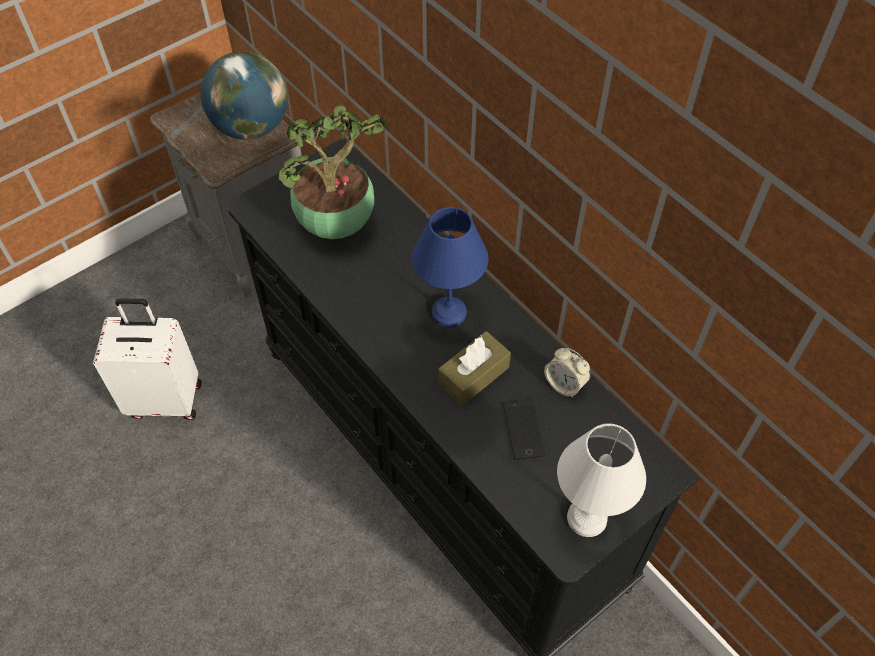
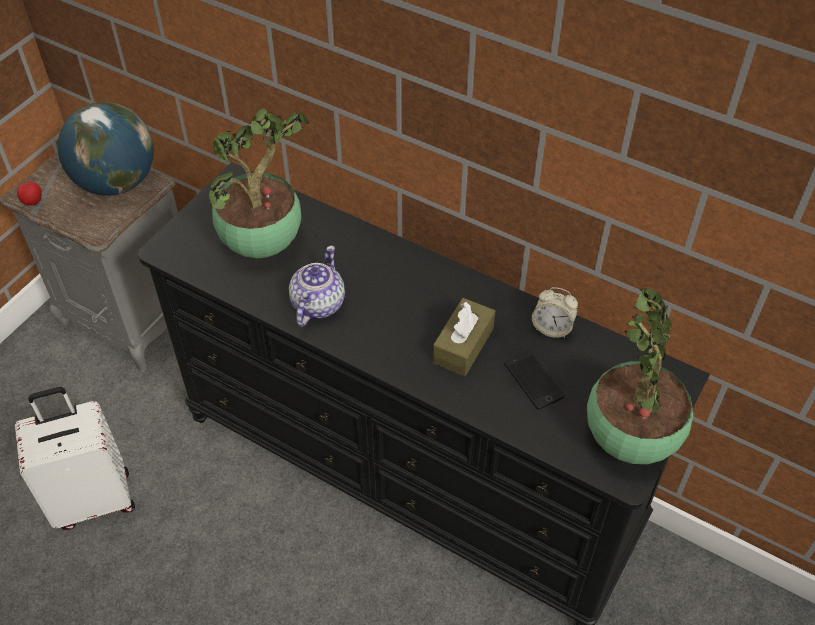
camera: 20 degrees left, 5 degrees down
blue table lamp [412,207,488,327] -> none
white table lamp [557,424,646,537] -> potted plant [587,289,693,464]
none -> apple [17,182,42,206]
none -> teapot [289,246,345,327]

